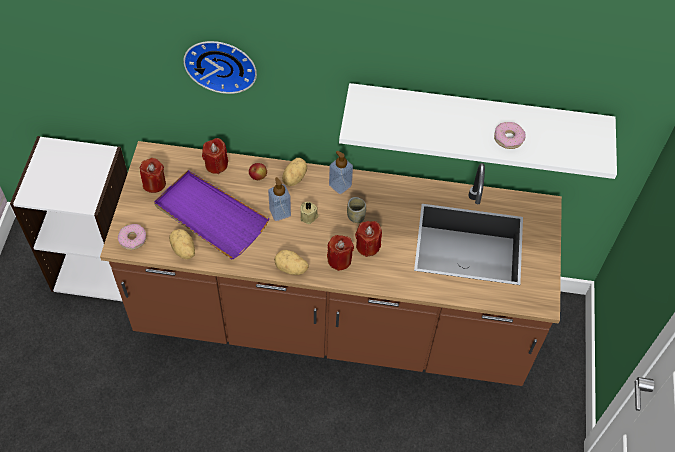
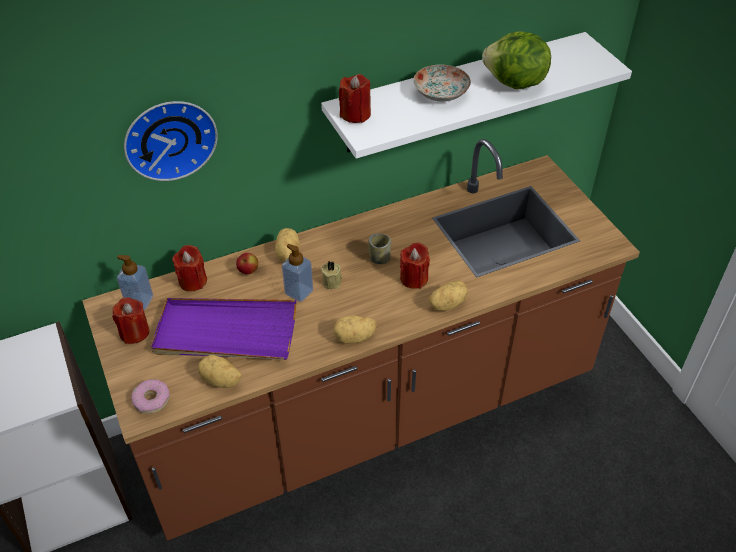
camera: 30 degrees left, 10 degrees down
red candle [327,235,354,271] -> red candle moved to [339,74,371,123]
soap dispenser [329,151,353,194] -> soap dispenser moved to [117,255,153,310]
donut [494,122,526,149] -> lettuce [482,31,551,89]
none -> plate [413,64,471,101]
none -> potato [429,281,468,311]

